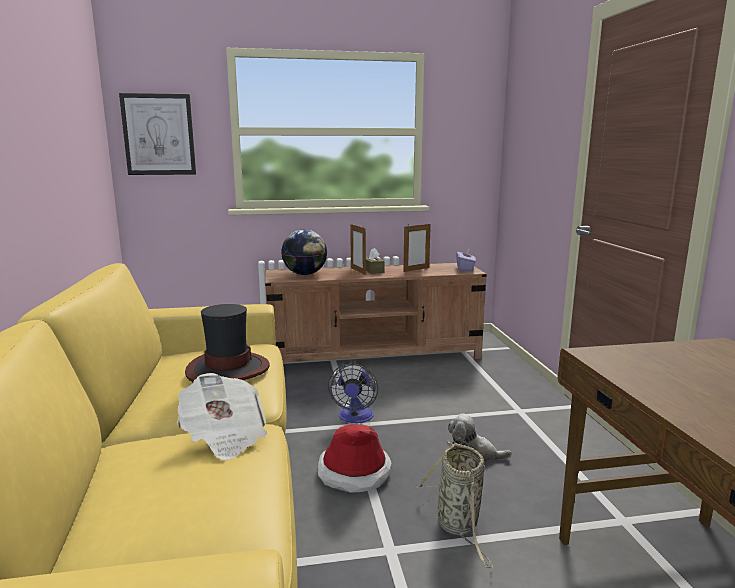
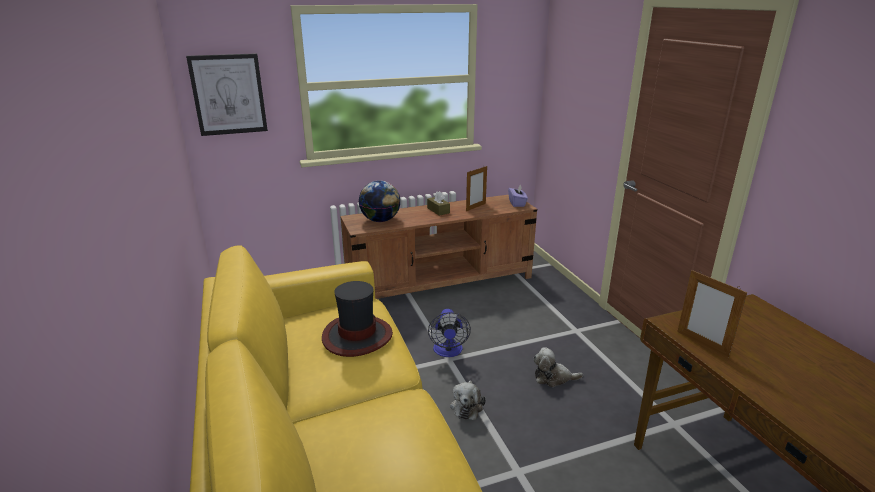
camera: 10 degrees left, 10 degrees up
newspaper [177,373,267,460] -> none
hat [318,424,392,493] -> plush toy [450,381,486,420]
picture frame [350,224,366,275] -> picture frame moved to [677,270,747,358]
basket [417,440,493,568] -> none

